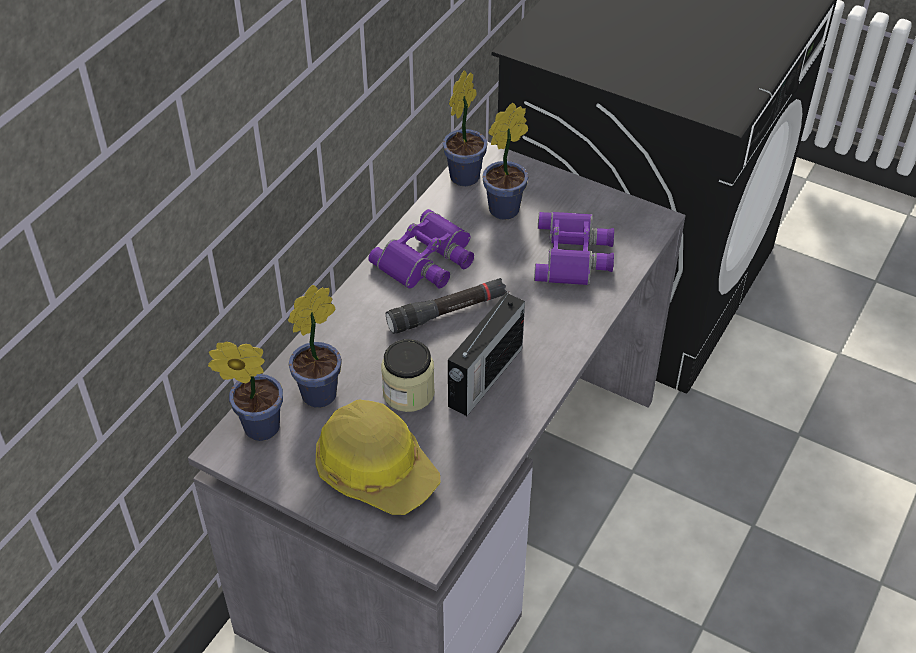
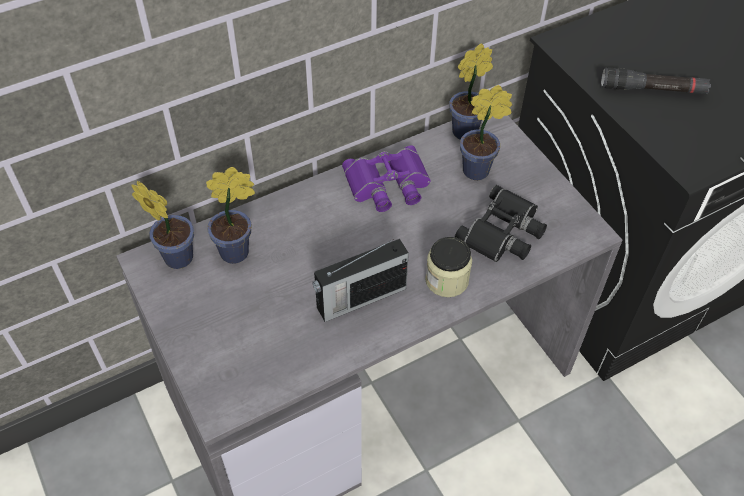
camera: 30 degrees right, 5 degrees up
hard hat [315,400,441,515] -> none
jar [381,339,435,412] -> jar moved to [425,237,472,297]
black flashlight [386,278,507,334] -> black flashlight moved to [601,67,711,94]
purple binoculars [534,212,614,285] -> black binoculars [455,185,547,262]

